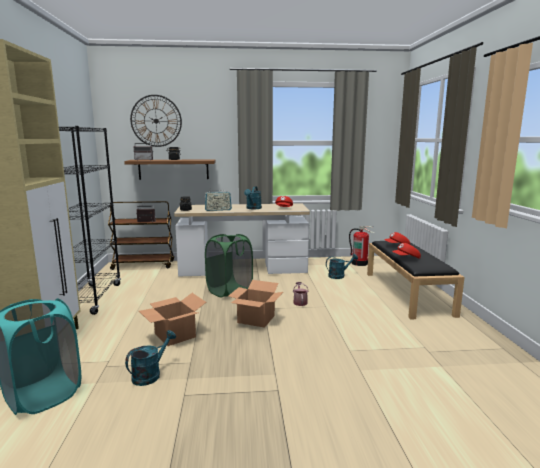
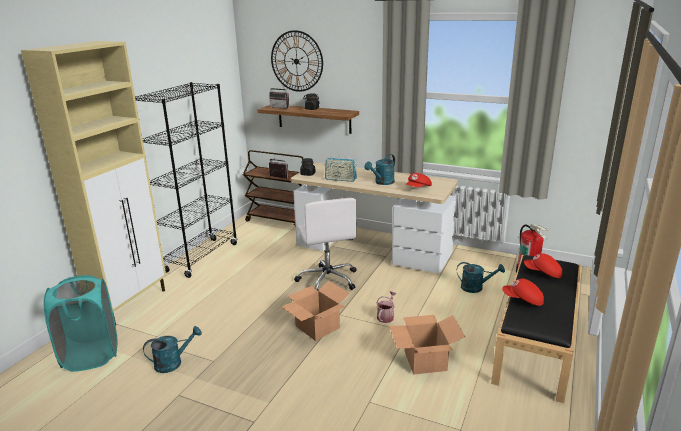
camera: 30 degrees right, 10 degrees up
cardboard box [139,293,206,346] -> cardboard box moved to [389,315,465,375]
green laundry basket [205,234,253,298] -> white office chair [295,198,356,291]

